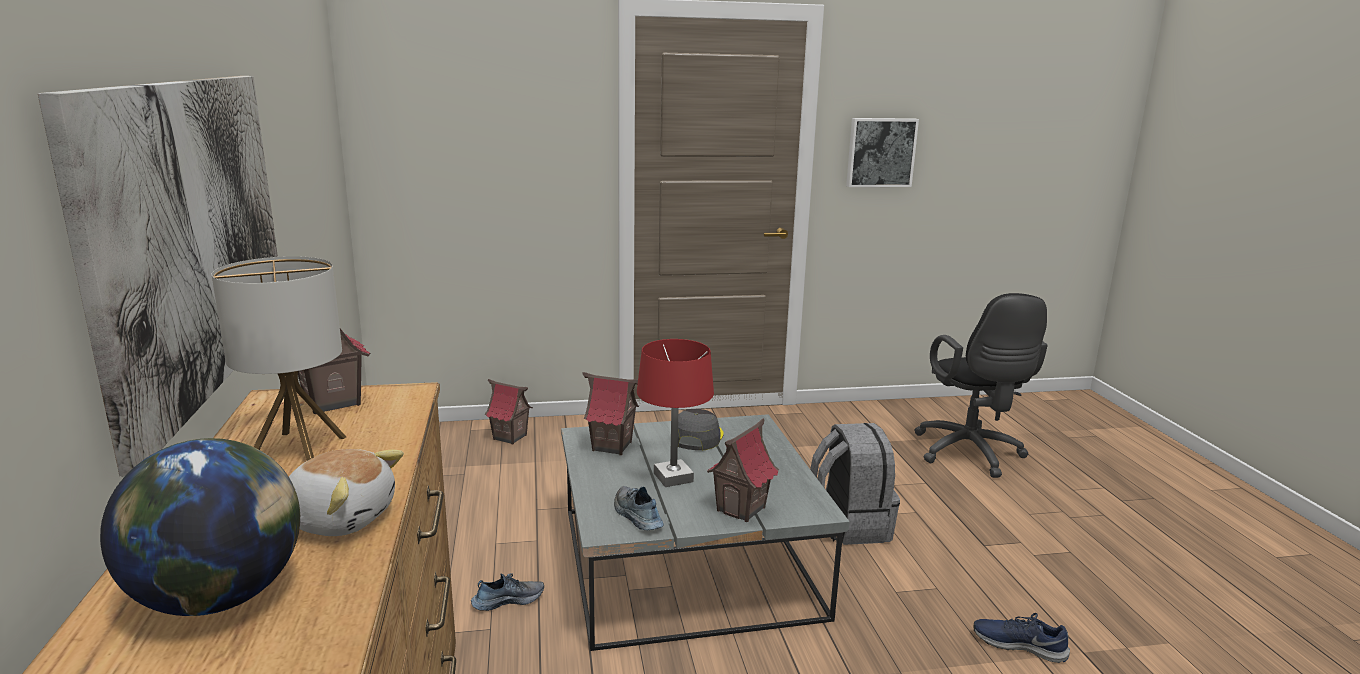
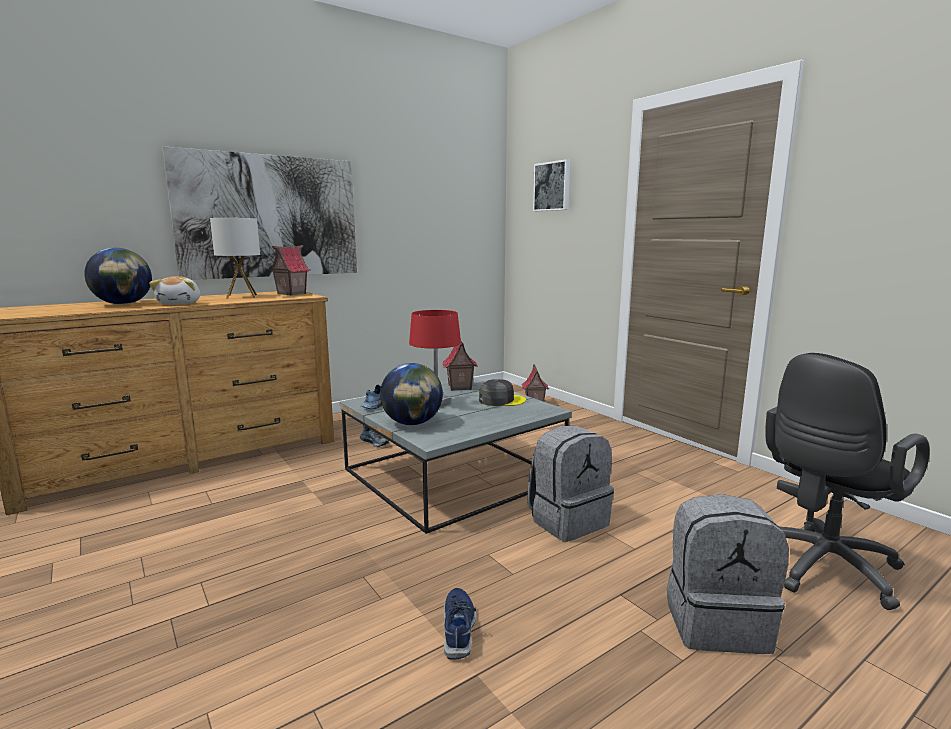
camera: 65 degrees right, 5 degrees down
toy house [707,418,779,522] -> globe [380,363,443,425]
picture [846,118,919,187] -> picture moved to [533,159,570,211]
none -> grey backpack [667,494,789,654]

